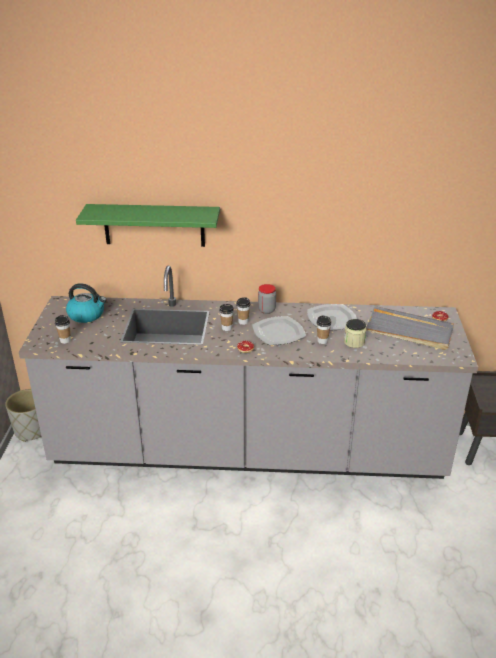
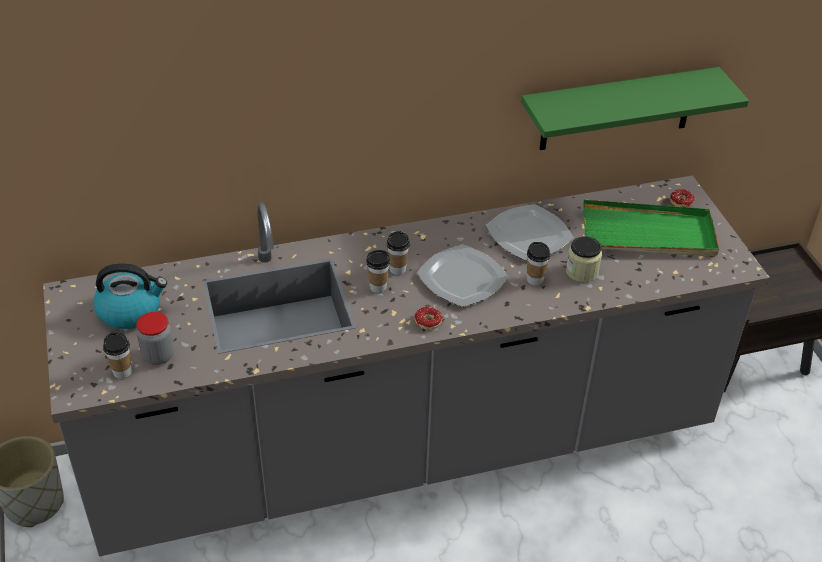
camera: 20 degrees left, 10 degrees up
green shelf [76,204,220,247] -> green shelf moved to [521,67,749,150]
jar [258,284,276,314] -> jar moved to [136,312,174,365]
grey tray [366,306,454,350] -> green tray [583,199,719,257]

